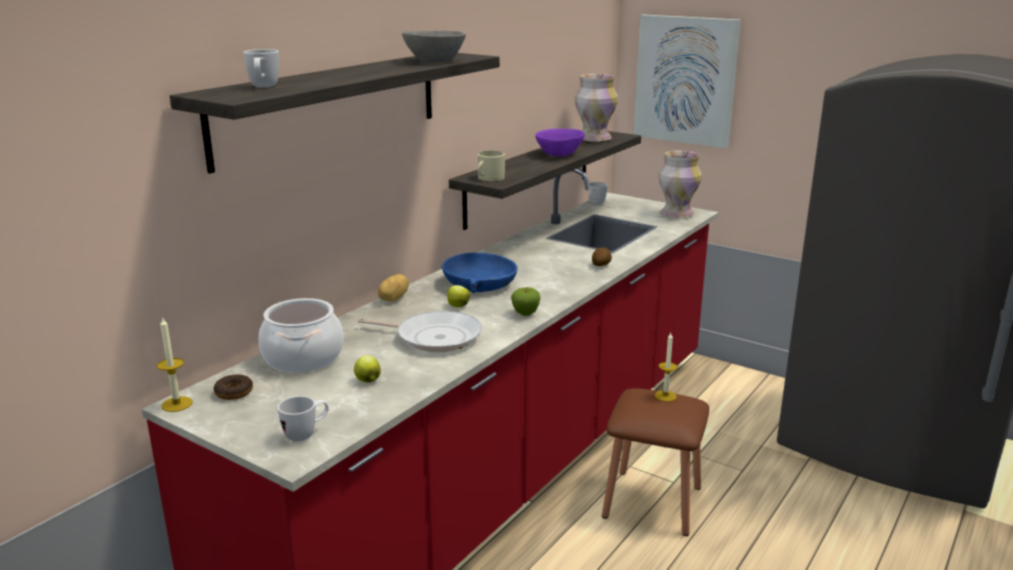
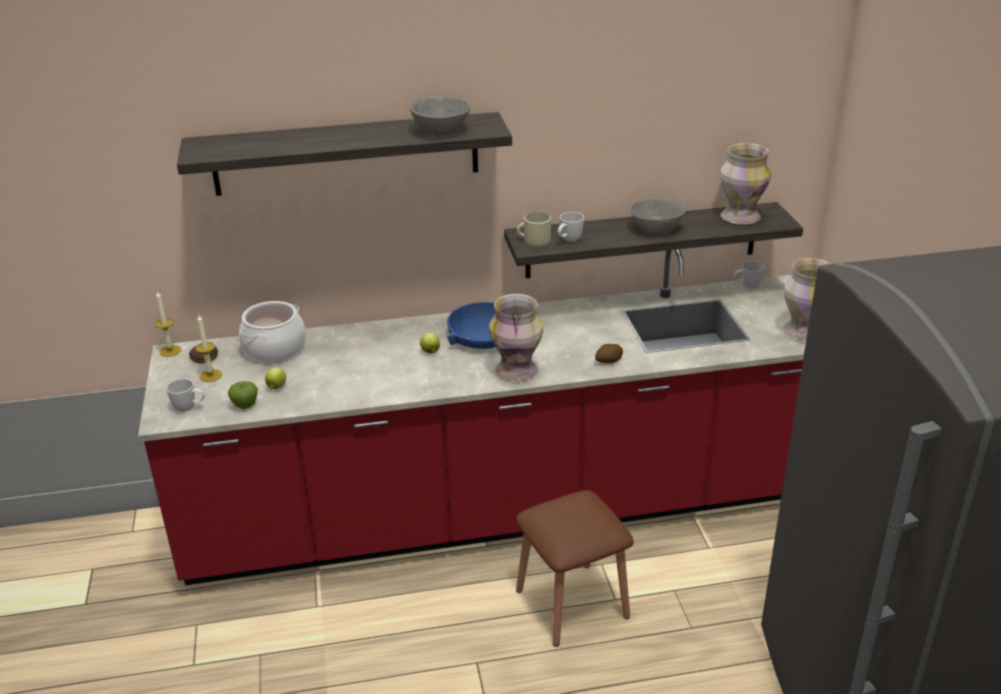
camera: 45 degrees right, 10 degrees up
white mug [243,49,279,87] -> white mug moved to [558,212,584,242]
frying pan [358,311,482,352] -> none
potato [378,274,409,302] -> none
apple [511,287,540,316] -> apple moved to [228,381,258,409]
purple bowl [535,129,585,157] -> grey bowl [630,198,686,234]
picture [634,15,741,148] -> none
candle [655,333,678,402] -> candle moved to [196,315,222,382]
none -> vase [489,294,543,381]

